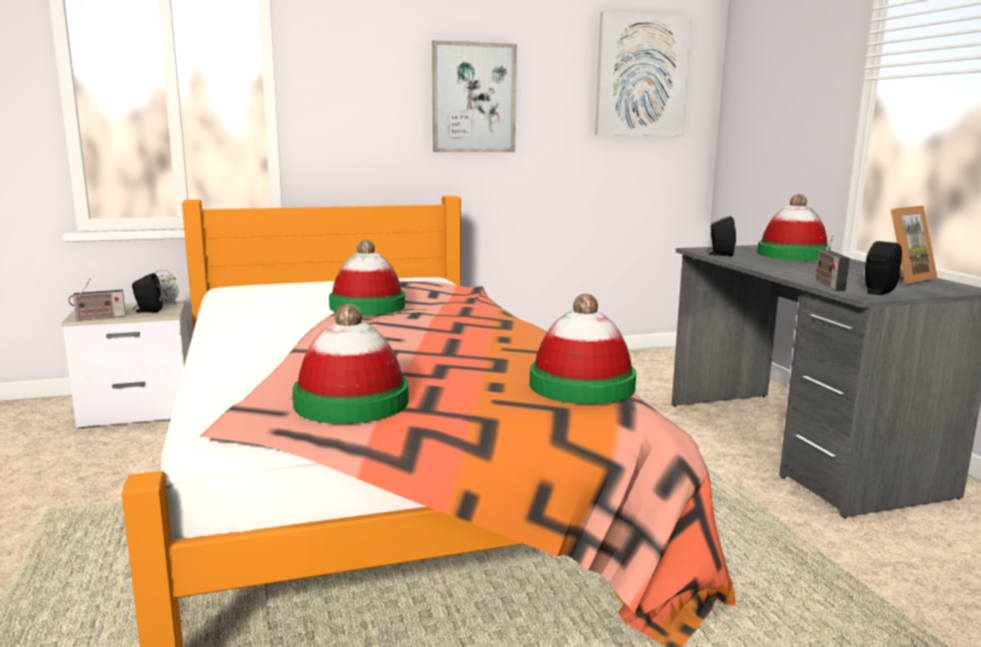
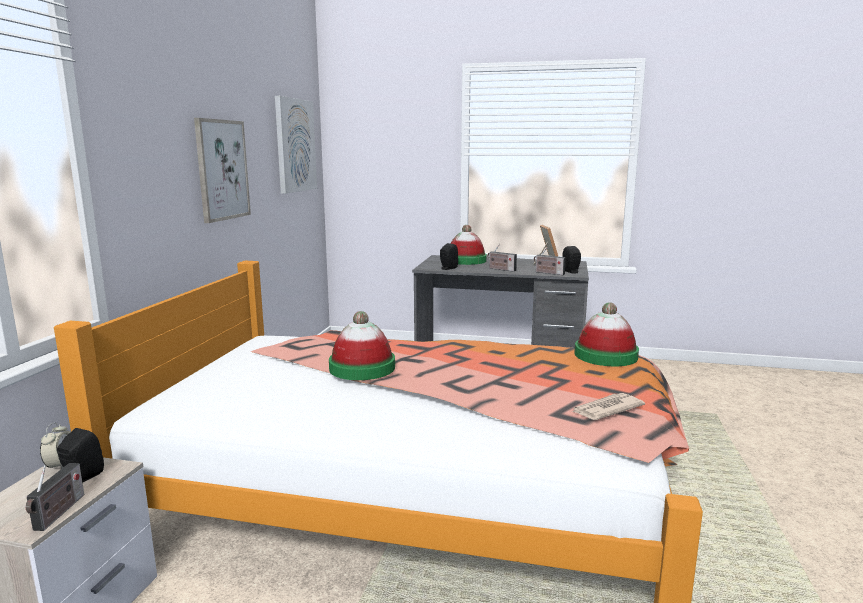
camera: 60 degrees left, 0 degrees up
hat [292,304,409,424] -> newspaper [572,393,645,420]
none -> radio [487,244,517,272]

